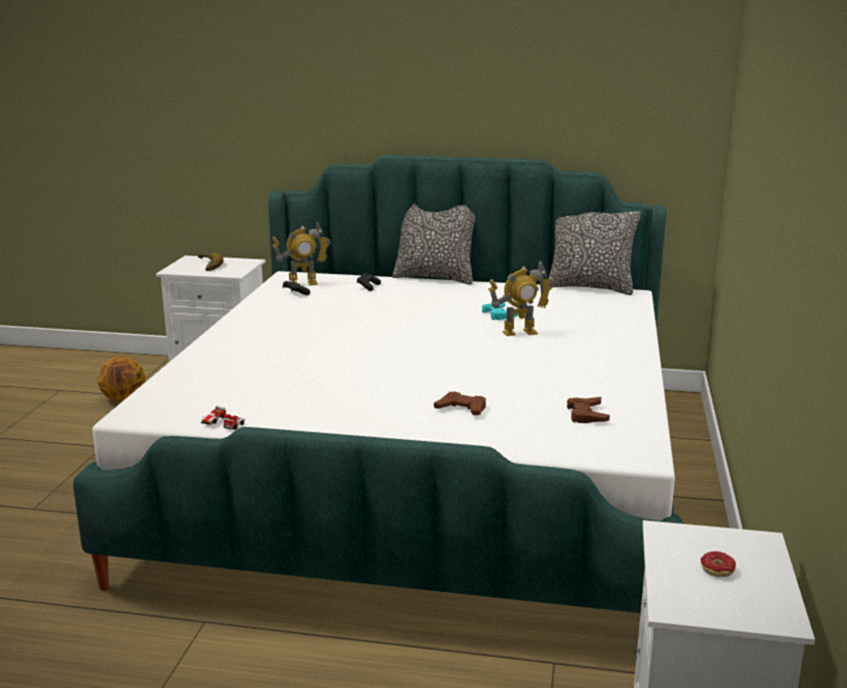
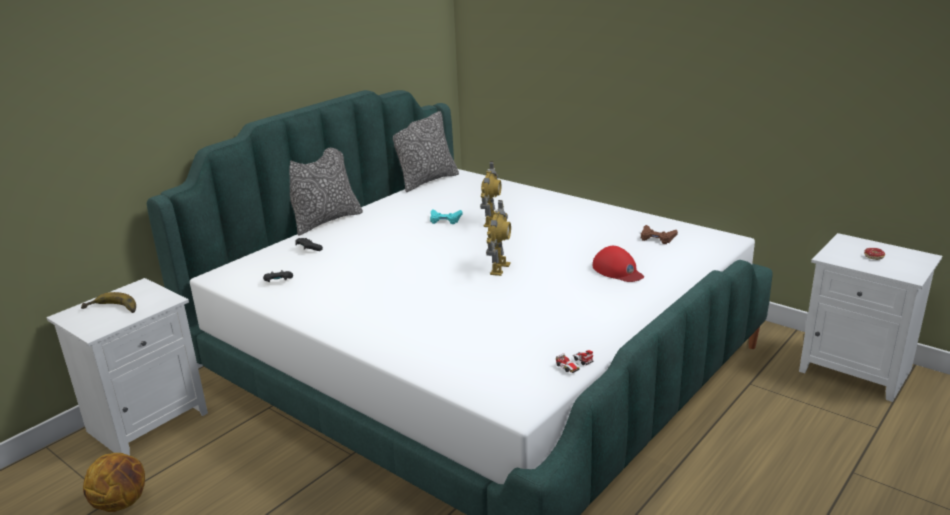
camera: 60 degrees left, 5 degrees up
toy robot [272,222,331,285] -> toy robot moved to [486,200,511,276]
brown game controller [434,392,486,416] -> red cap [593,246,644,282]

